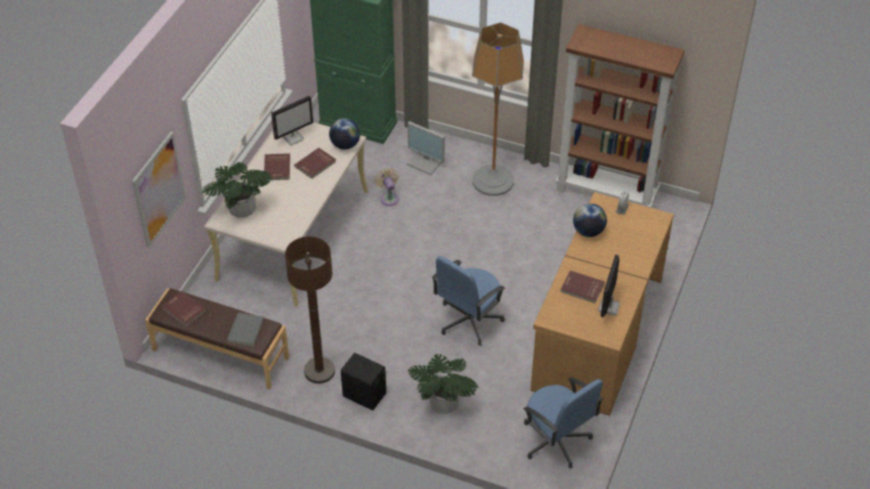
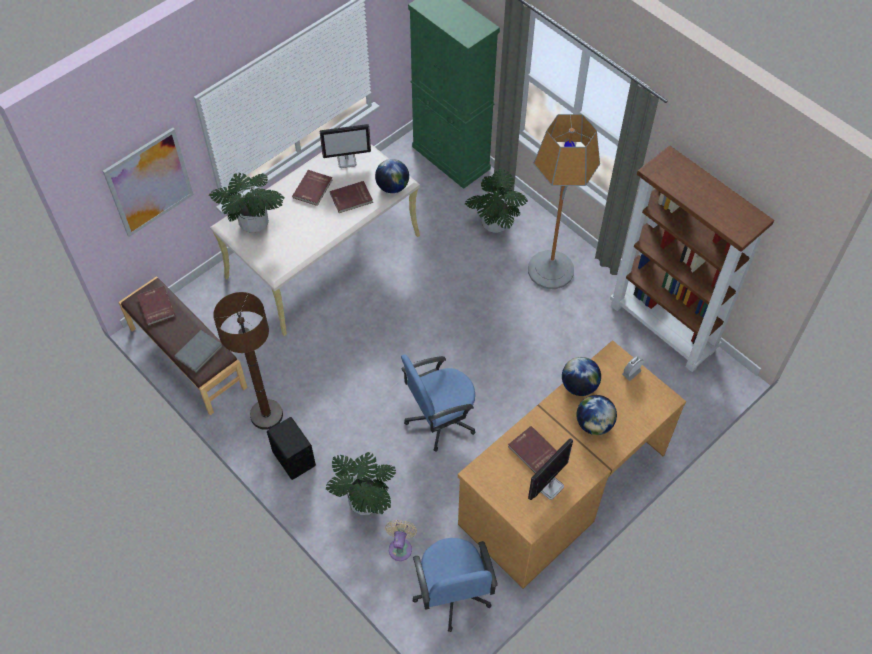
camera: 25 degrees right, 10 degrees up
beige fan [375,168,399,206] -> beige fan moved to [385,520,417,561]
monitor [406,121,445,175] -> potted plant [465,169,528,233]
none -> globe [576,395,617,435]

